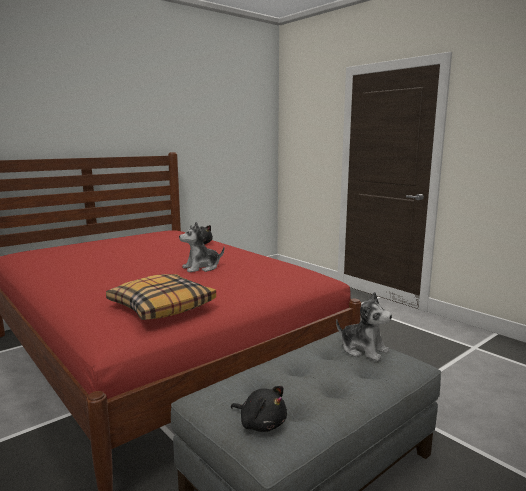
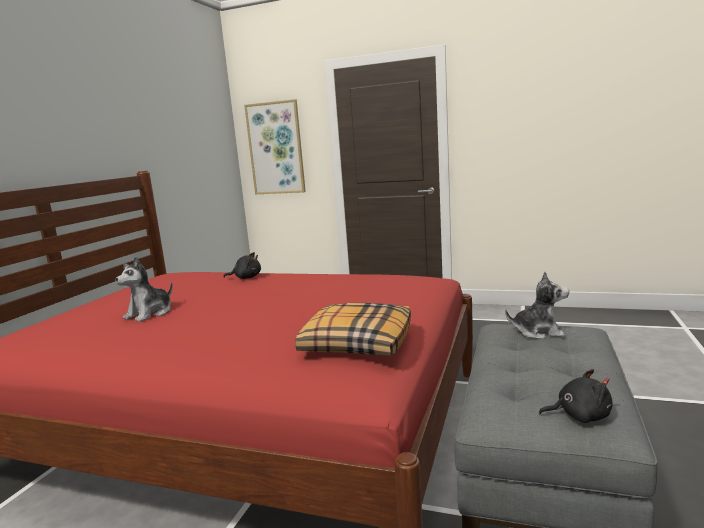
camera: 30 degrees left, 0 degrees up
plush toy [179,222,224,272] -> plush toy moved to [115,256,173,322]
none -> picture [244,99,306,194]

